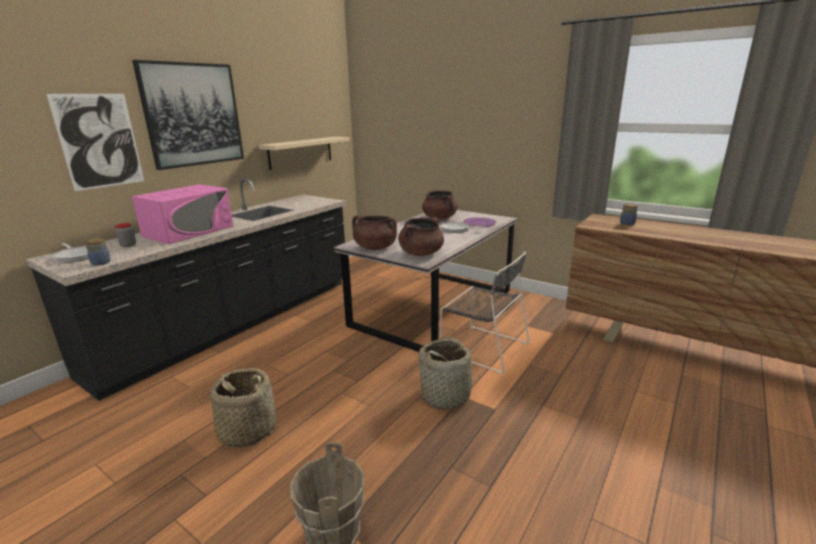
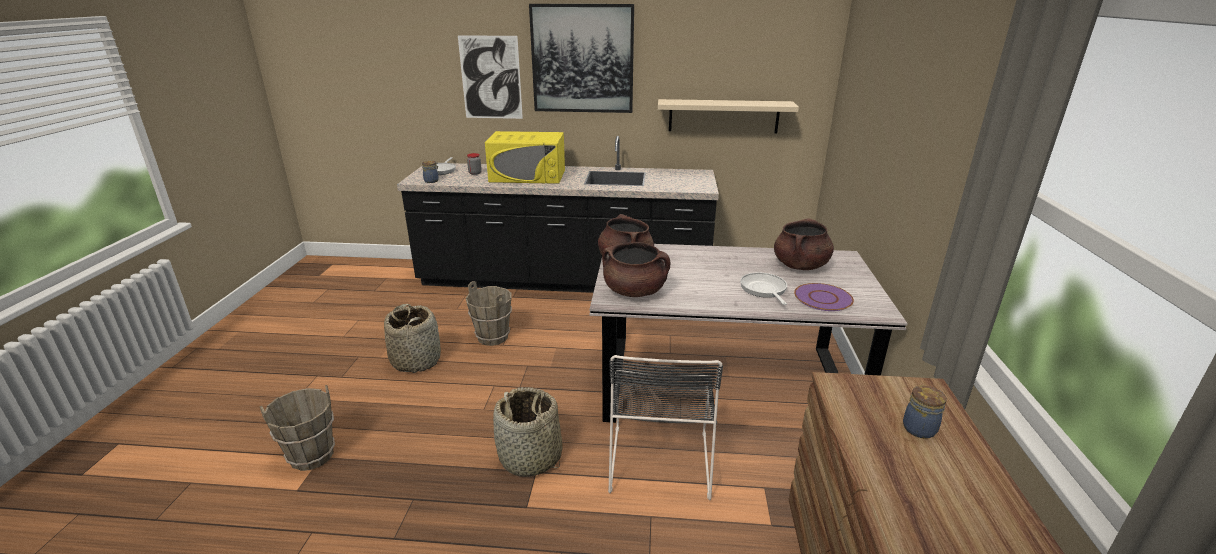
camera: 60 degrees right, 5 degrees up
pink microwave [131,184,233,244] -> yellow microwave [485,131,565,184]
none -> brown bucket [465,281,512,346]

